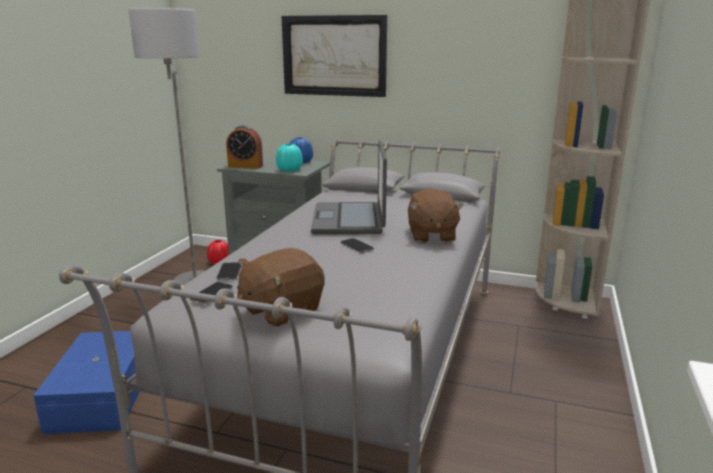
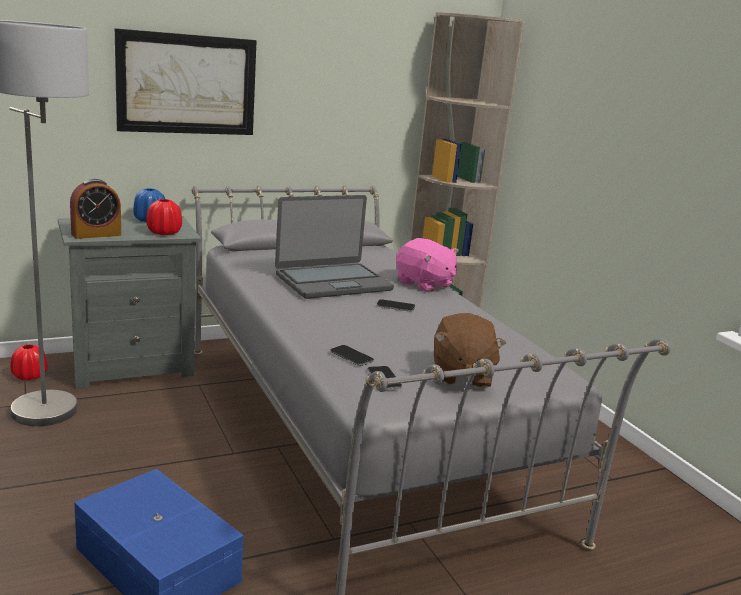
camera: 45 degrees left, 0 degrees up
turquoise vase [276,144,303,171] -> red vase [146,199,182,235]
laptop [311,140,387,234] -> laptop turned 75 degrees counterclockwise [275,195,394,299]
brown plush toy [408,189,464,242] -> pink plush toy [396,238,459,292]

